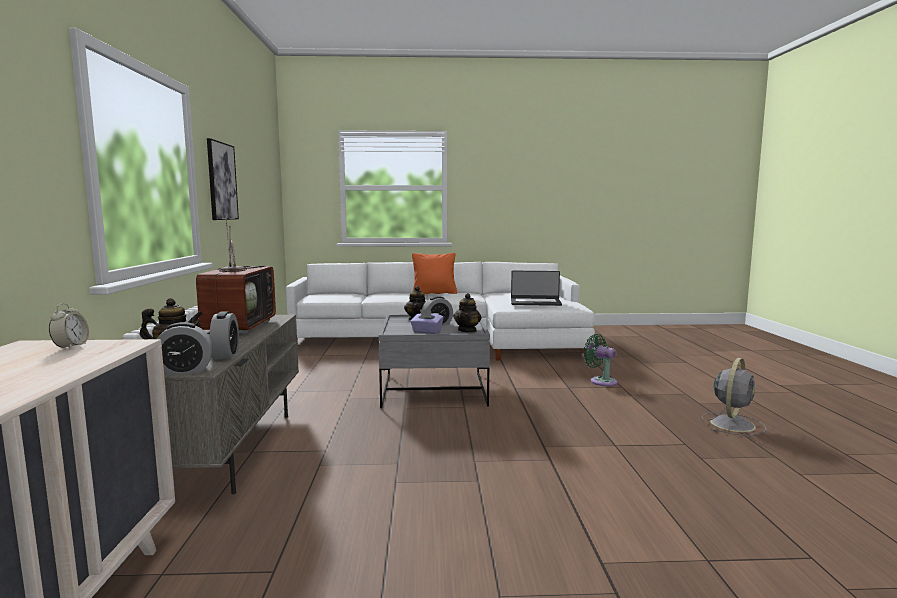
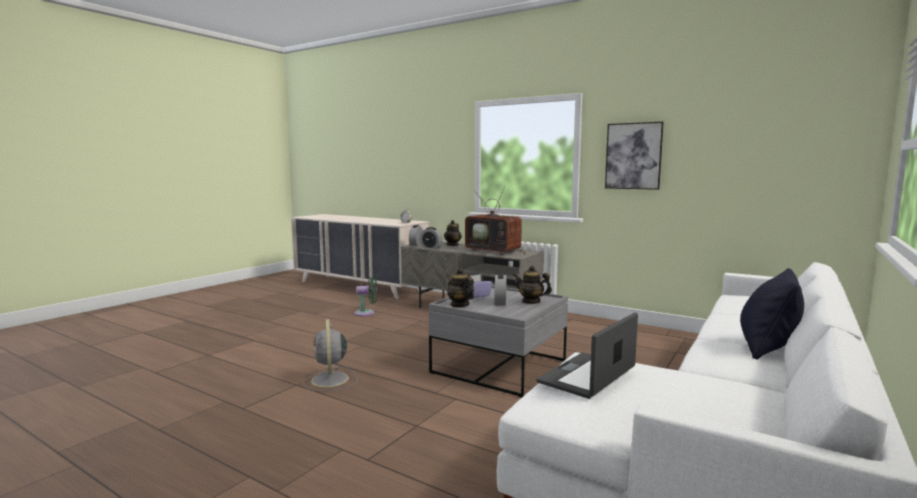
camera: 125 degrees right, 0 degrees up
orange pillow [412,253,457,294] -> black pillow [740,268,804,359]
green fan [583,334,617,386] -> green fan moved to [354,277,377,316]
grey fan [702,358,766,436] -> grey fan moved to [303,319,358,392]

